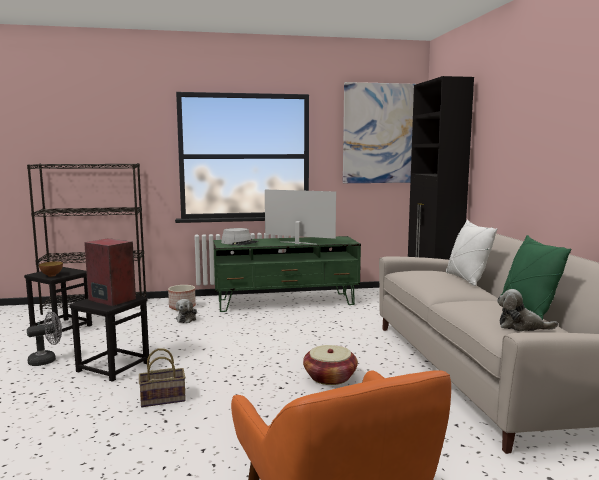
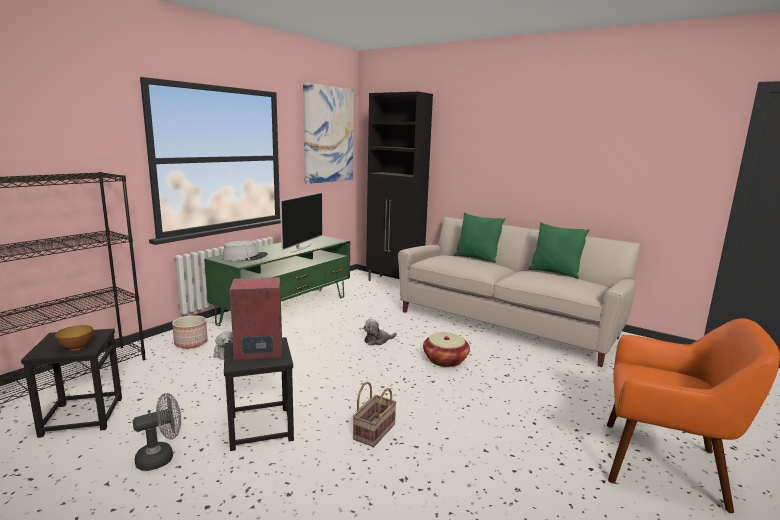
camera: 45 degrees left, 5 degrees up
grey fan [27,312,62,366] -> grey fan turned 45 degrees clockwise [133,393,181,471]
television [265,189,336,245] -> television turned 135 degrees clockwise [280,192,323,253]
white pillow [446,220,497,286] -> green pillow [454,212,505,263]
plush toy [497,289,558,331] -> plush toy moved to [363,319,397,346]

